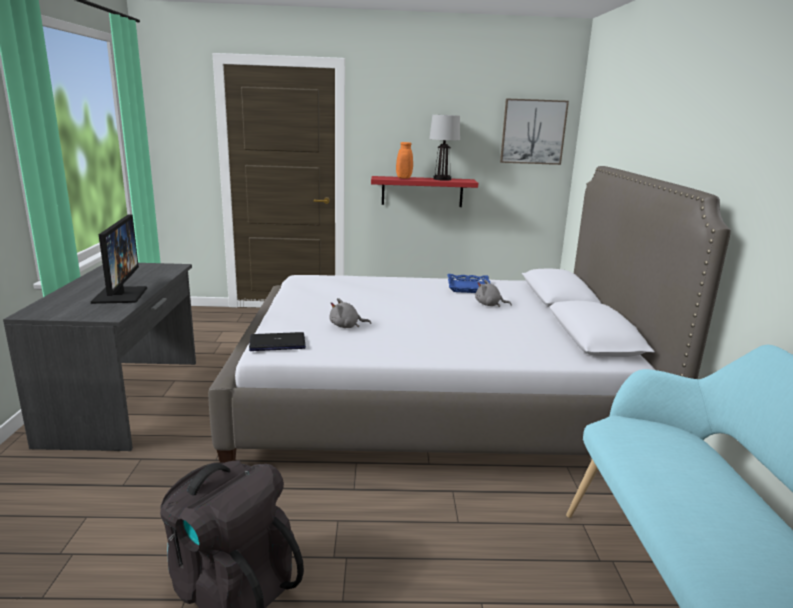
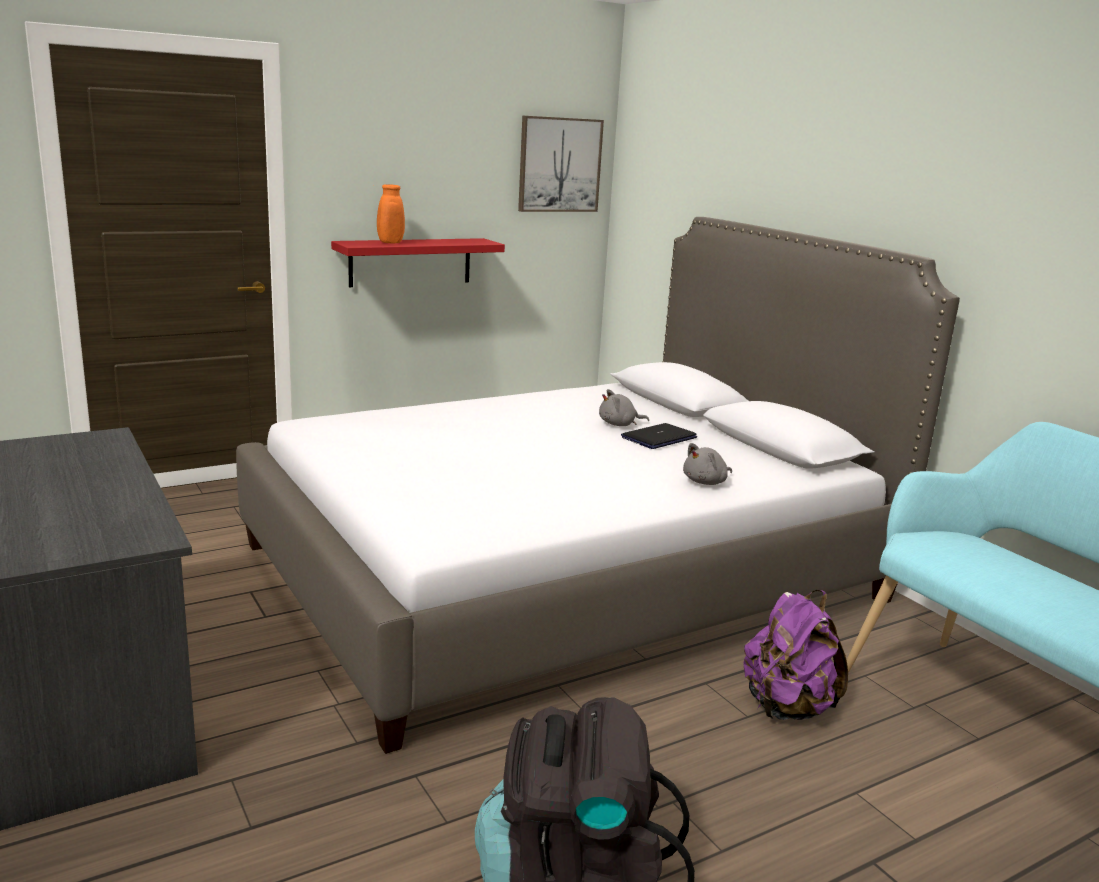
camera: 30 degrees left, 0 degrees up
monitor [91,214,147,304] -> none
laptop [249,332,306,351] -> laptop moved to [621,423,697,449]
grey plush toy [329,298,371,328] -> grey plush toy moved to [683,443,732,485]
table lamp [429,115,460,181] -> none
blue tray [447,274,491,293] -> none
none -> purple backpack [743,590,848,720]

